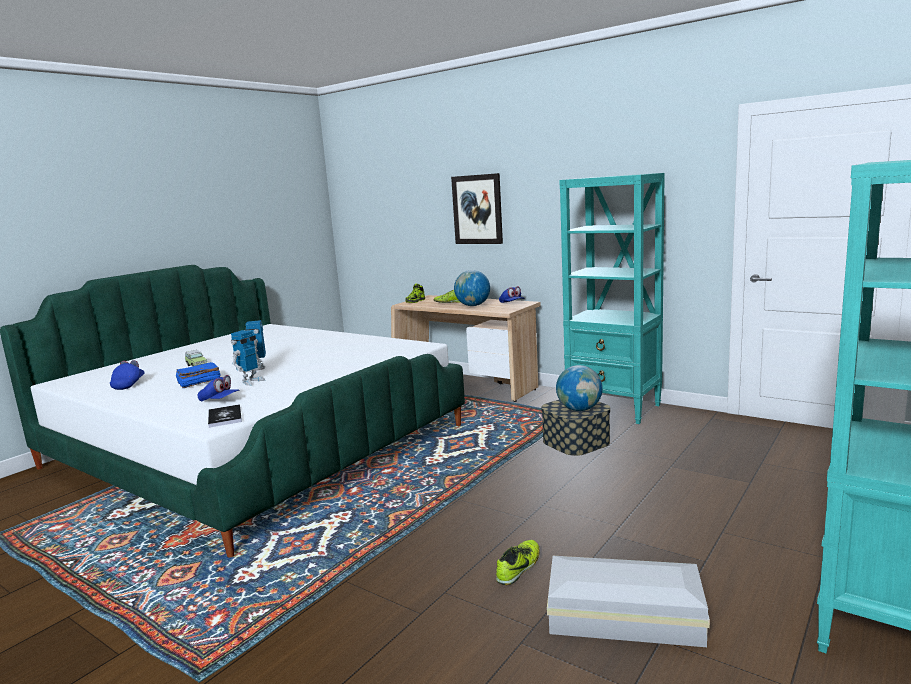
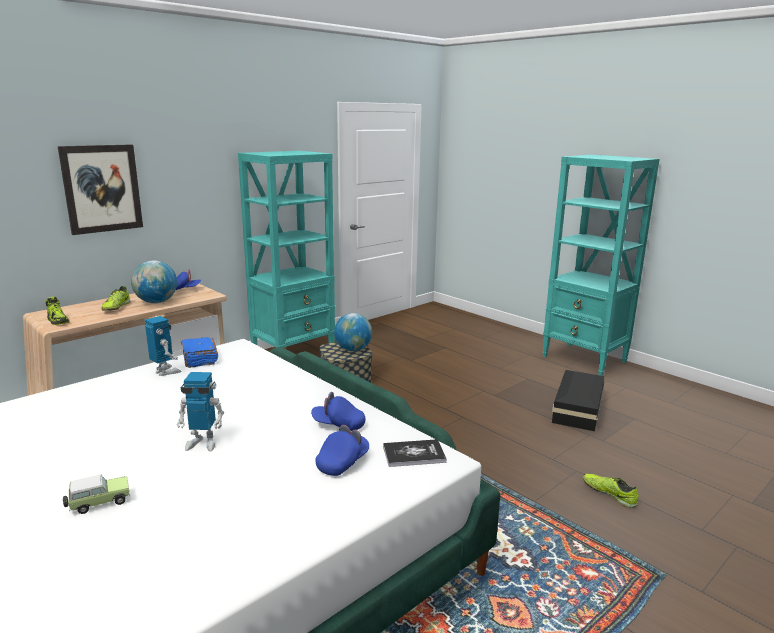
camera: 80 degrees left, 5 degrees up
blue cap [110,360,145,390] -> blue cap moved to [311,392,366,431]
blue book [176,362,221,388] -> blue book moved to [181,337,218,368]
toy robot [231,330,265,386] -> toy robot moved to [144,316,181,376]
shoe [496,540,540,585] -> shoe moved to [583,474,639,508]
white storage box [547,556,710,647] -> black storage box [552,370,605,431]

